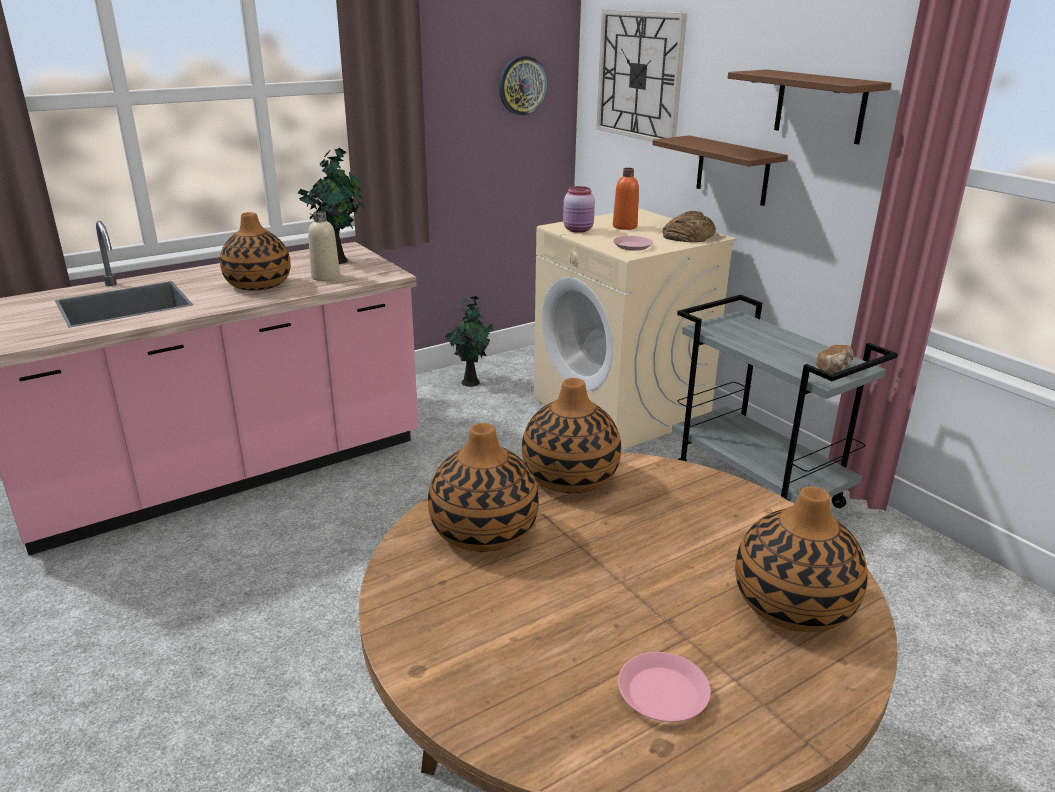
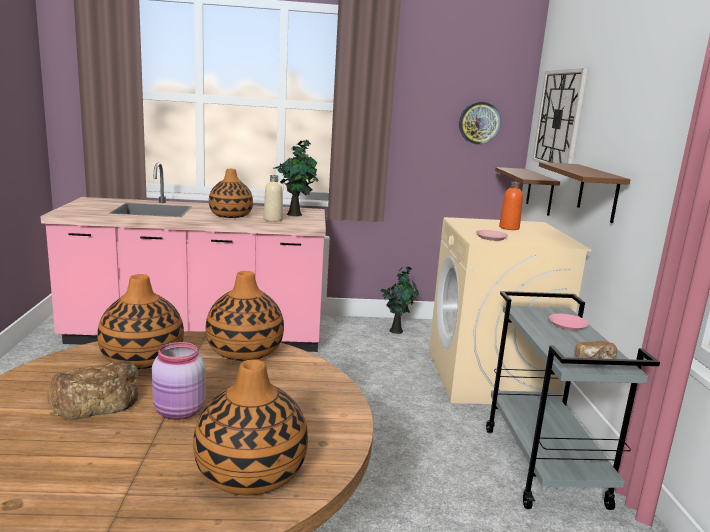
camera: 30 degrees right, 10 degrees down
pink jar [563,186,595,233] -> pink jar moved to [152,342,206,420]
pink plate [618,652,711,722] -> pink plate moved to [549,313,589,331]
bread [663,211,716,242] -> bread moved to [45,361,139,420]
brown shelf [728,70,891,145] -> brown shelf moved to [495,167,560,216]

